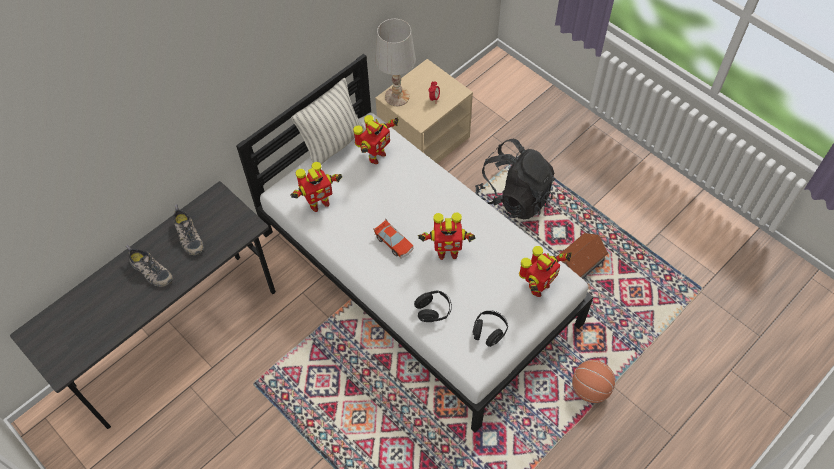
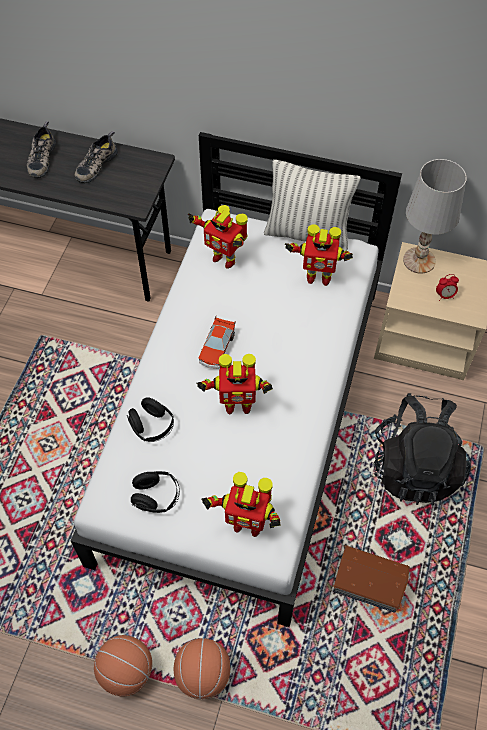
camera: 60 degrees right, 0 degrees up
toy robot [418,212,476,260] -> toy robot turned 60 degrees counterclockwise [196,354,273,414]
none -> basketball [94,635,152,696]

